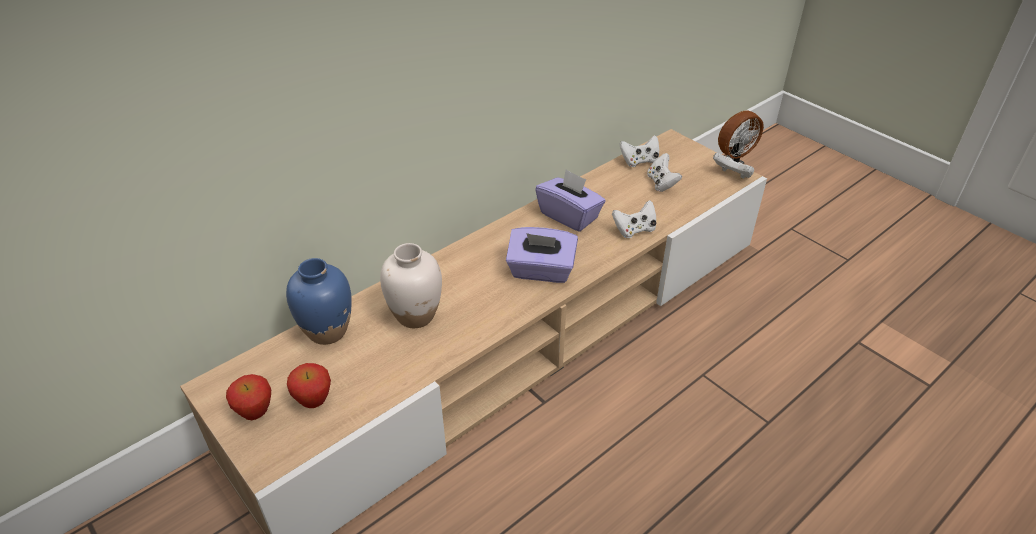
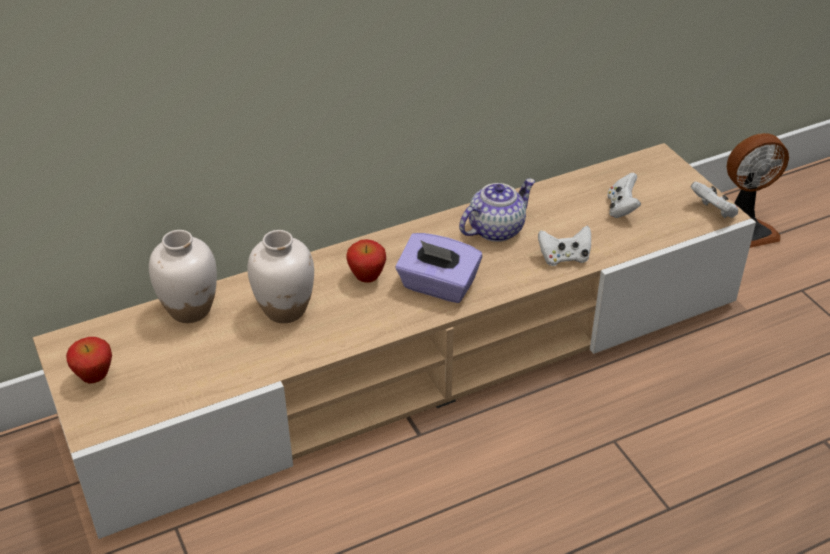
camera: 15 degrees right, 0 degrees up
blue vase [286,258,351,345] -> white vase [149,230,217,323]
apple [287,363,331,408] -> apple moved to [347,239,386,283]
purple tissue box [535,169,605,232] -> teapot [459,179,535,242]
white game controller [619,135,659,167] -> none

